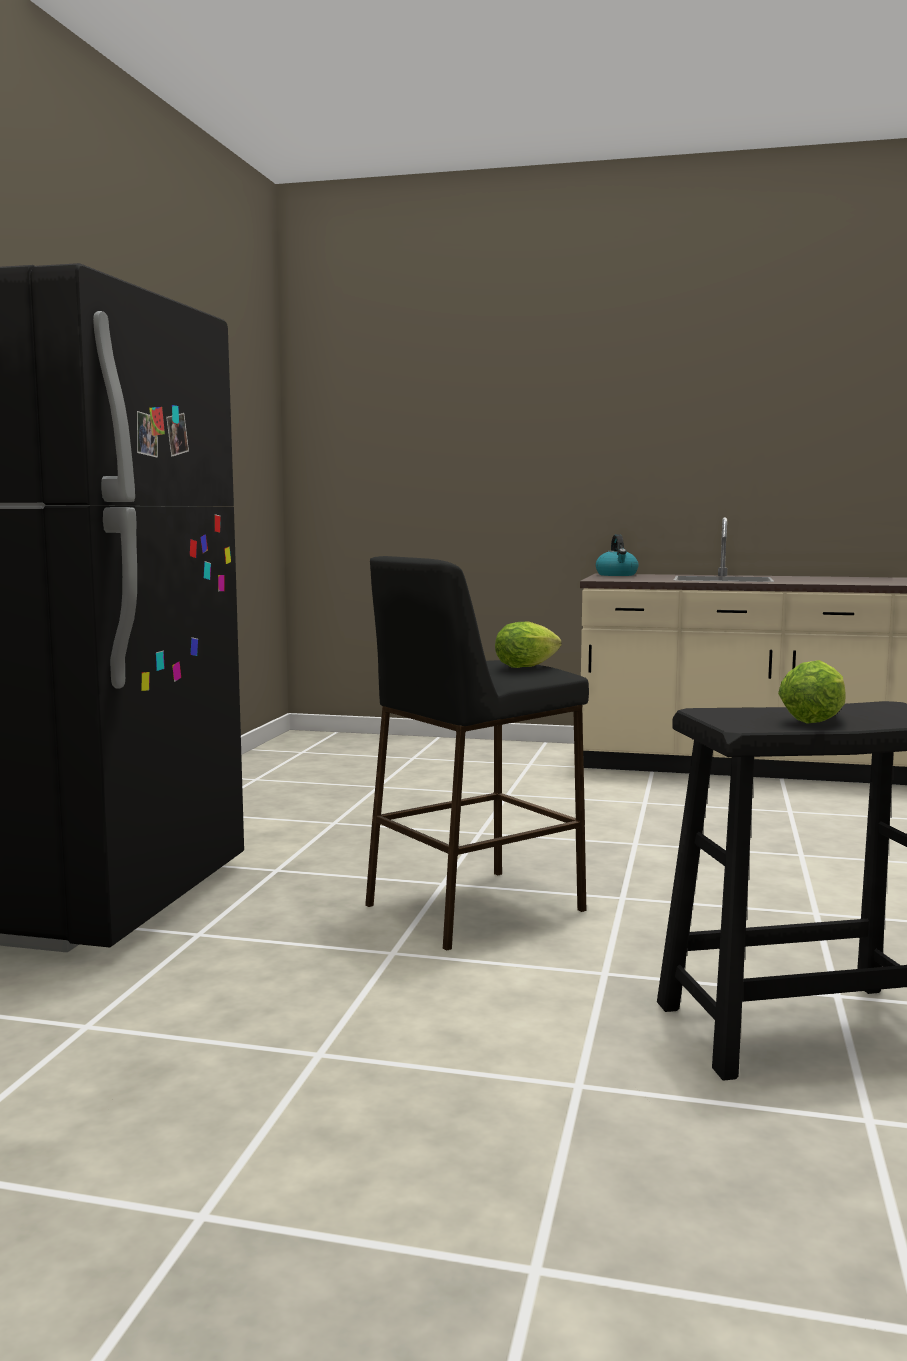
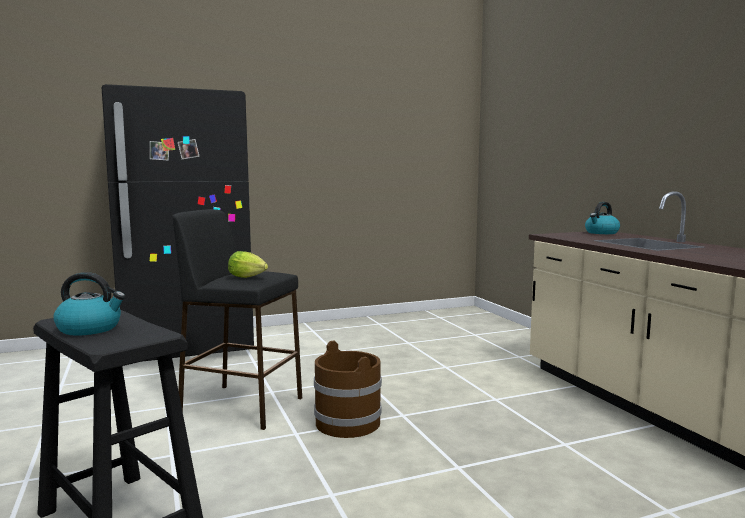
camera: 55 degrees right, 0 degrees up
lettuce [778,660,846,724] -> kettle [53,272,125,335]
none -> brown bucket [314,341,382,438]

